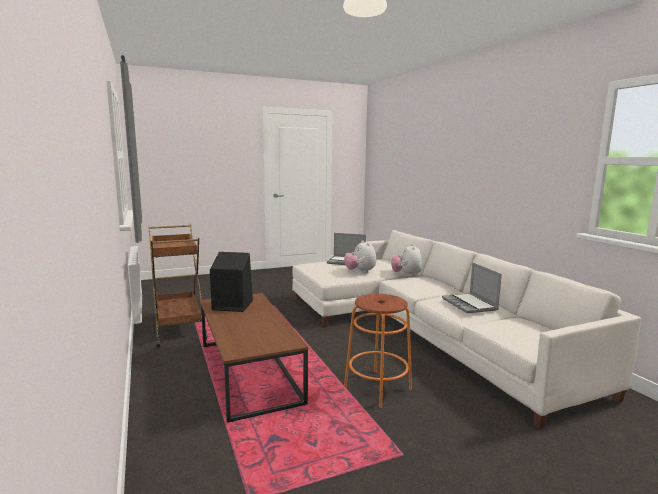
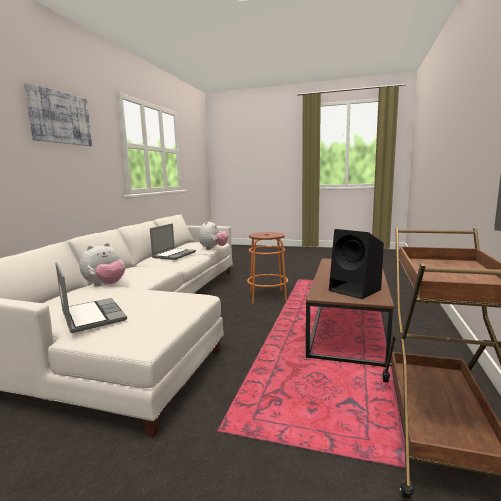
camera: 140 degrees left, 0 degrees up
plush toy [344,240,376,273] -> plush toy moved to [199,220,228,250]
none -> picture [24,82,92,146]

